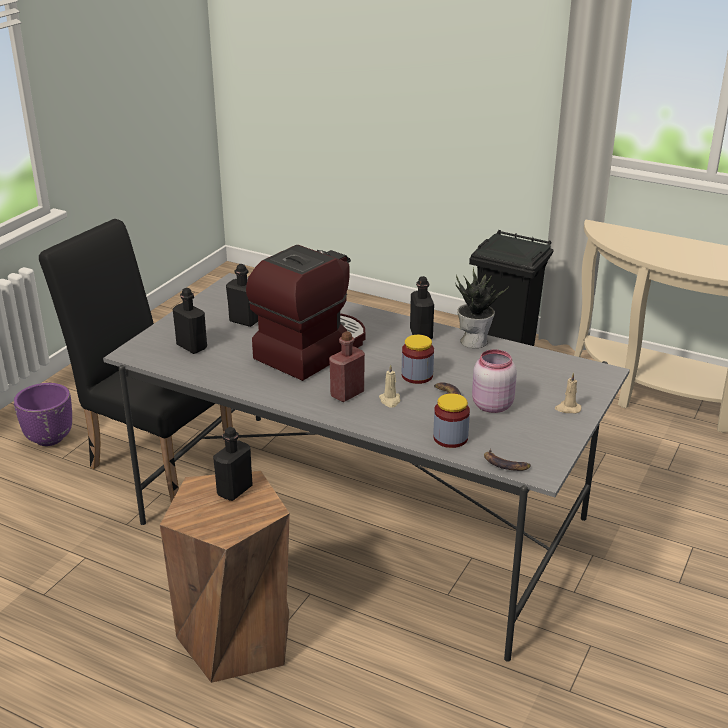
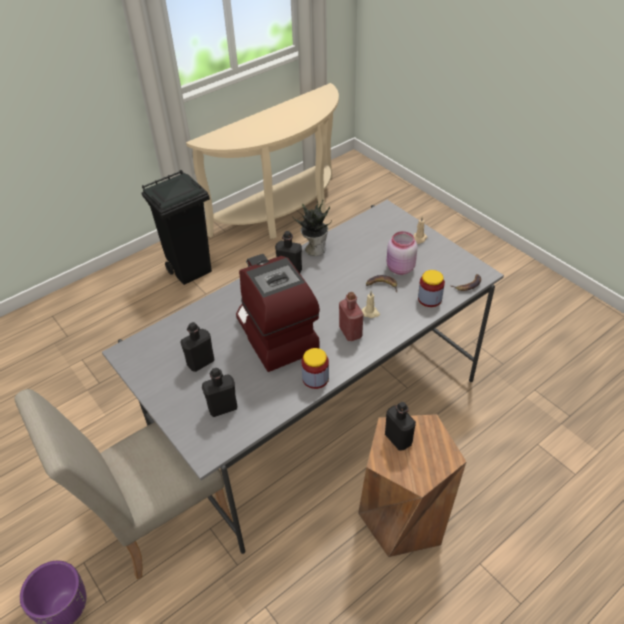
camera: 65 degrees left, 15 degrees up
black chair [39,219,233,503] -> beige chair [14,389,233,580]
jar [402,335,434,384] -> jar moved to [301,348,329,389]

